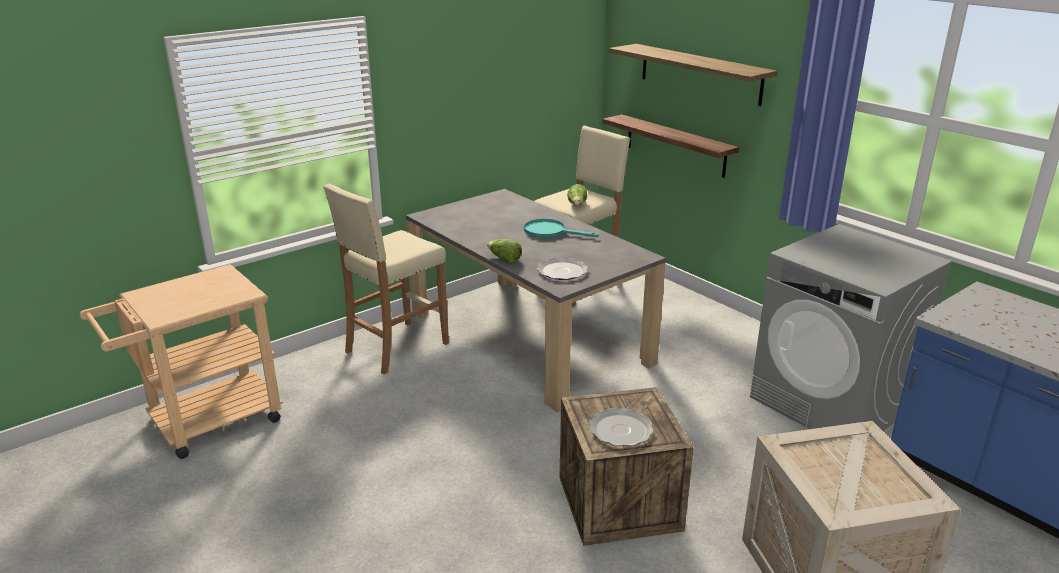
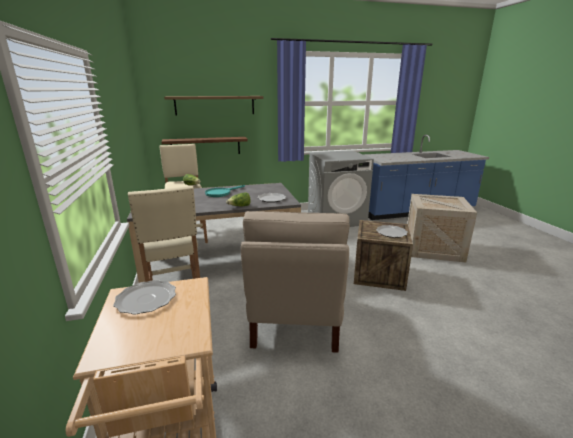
camera: 65 degrees left, 5 degrees down
none -> plate [113,280,176,315]
none -> beige chair [241,211,350,353]

